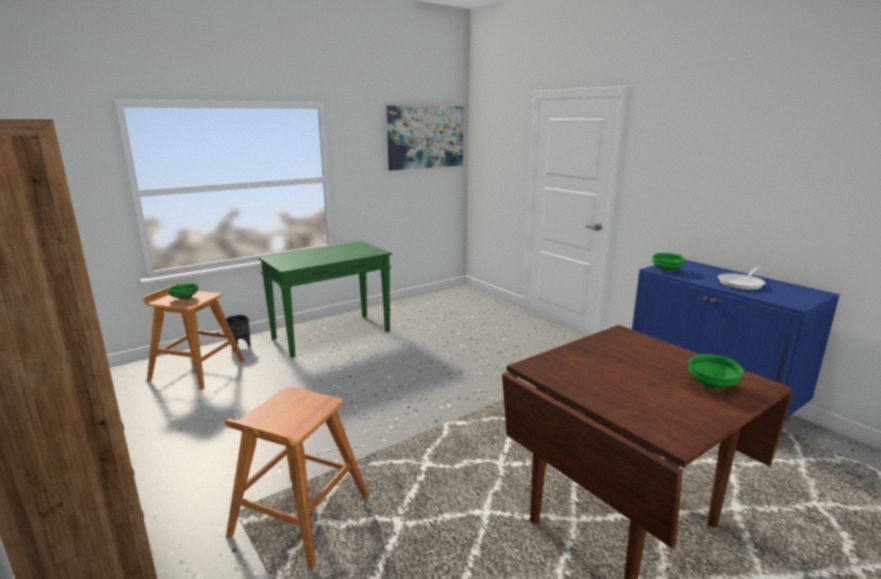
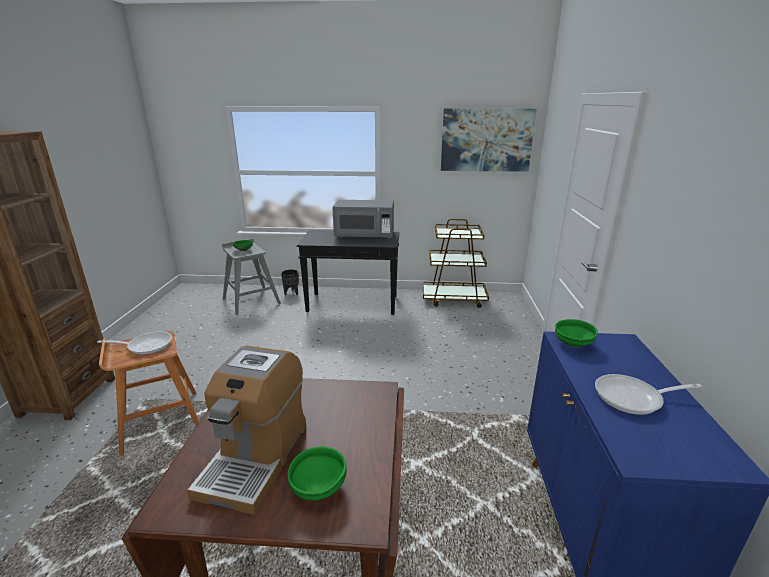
camera: 40 degrees right, 5 degrees up
brown stool [143,284,244,390] -> grey stool [222,239,281,315]
green console table [258,241,392,358] -> black console table [297,230,400,315]
none -> frying pan [97,331,172,355]
none -> coffee machine [187,346,306,515]
none -> grey microwave [333,200,394,239]
none -> brown cart [423,219,489,308]

